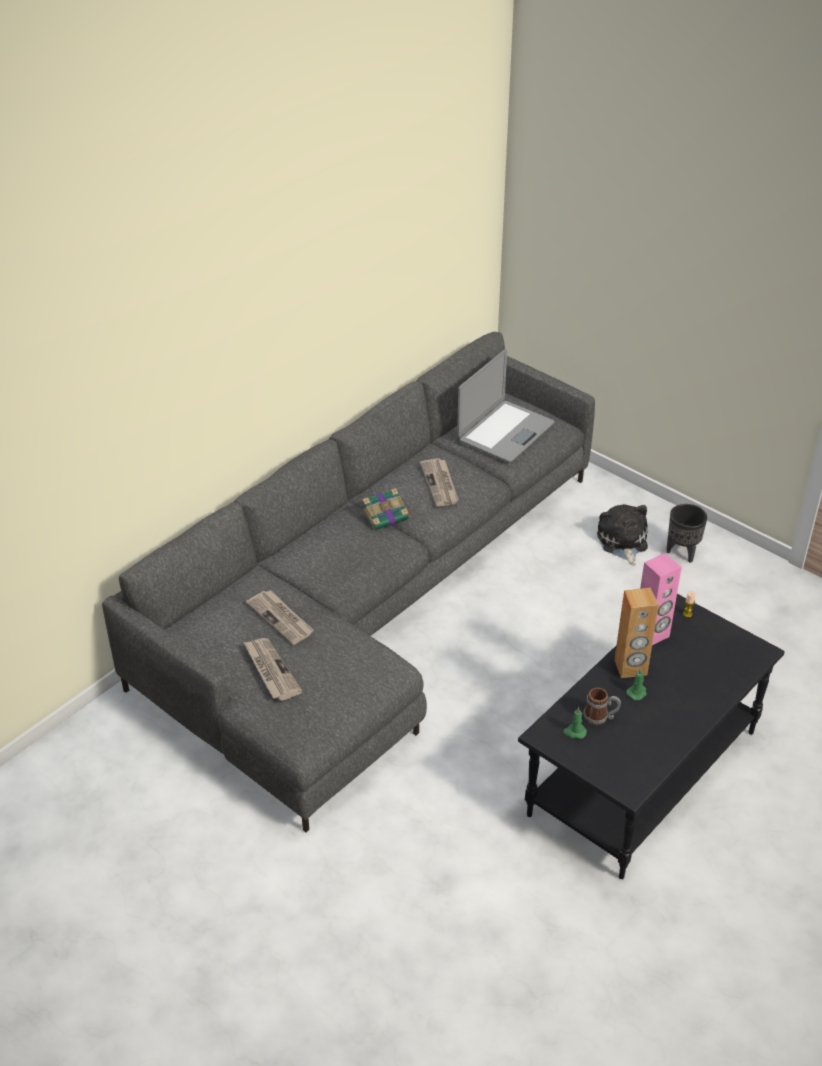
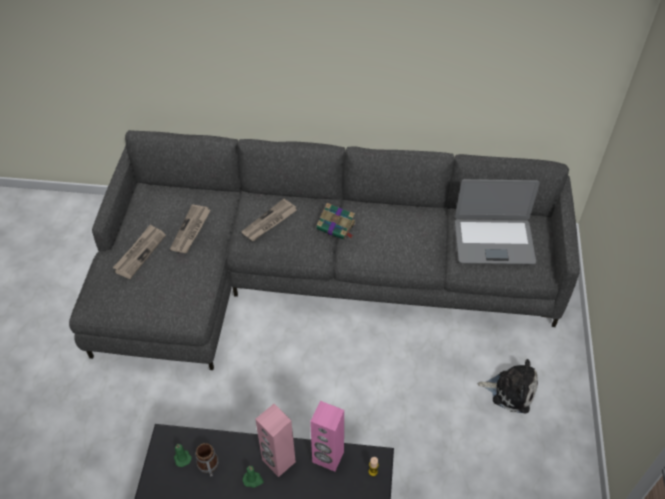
camera: 55 degrees right, 10 degrees up
newspaper [420,458,459,507] -> newspaper moved to [241,199,297,241]
plush toy [597,504,648,566] -> plush toy turned 60 degrees clockwise [478,359,538,413]
brown speaker [614,588,659,678] -> pink speaker [255,404,296,477]
black planter [666,504,707,563] -> none

